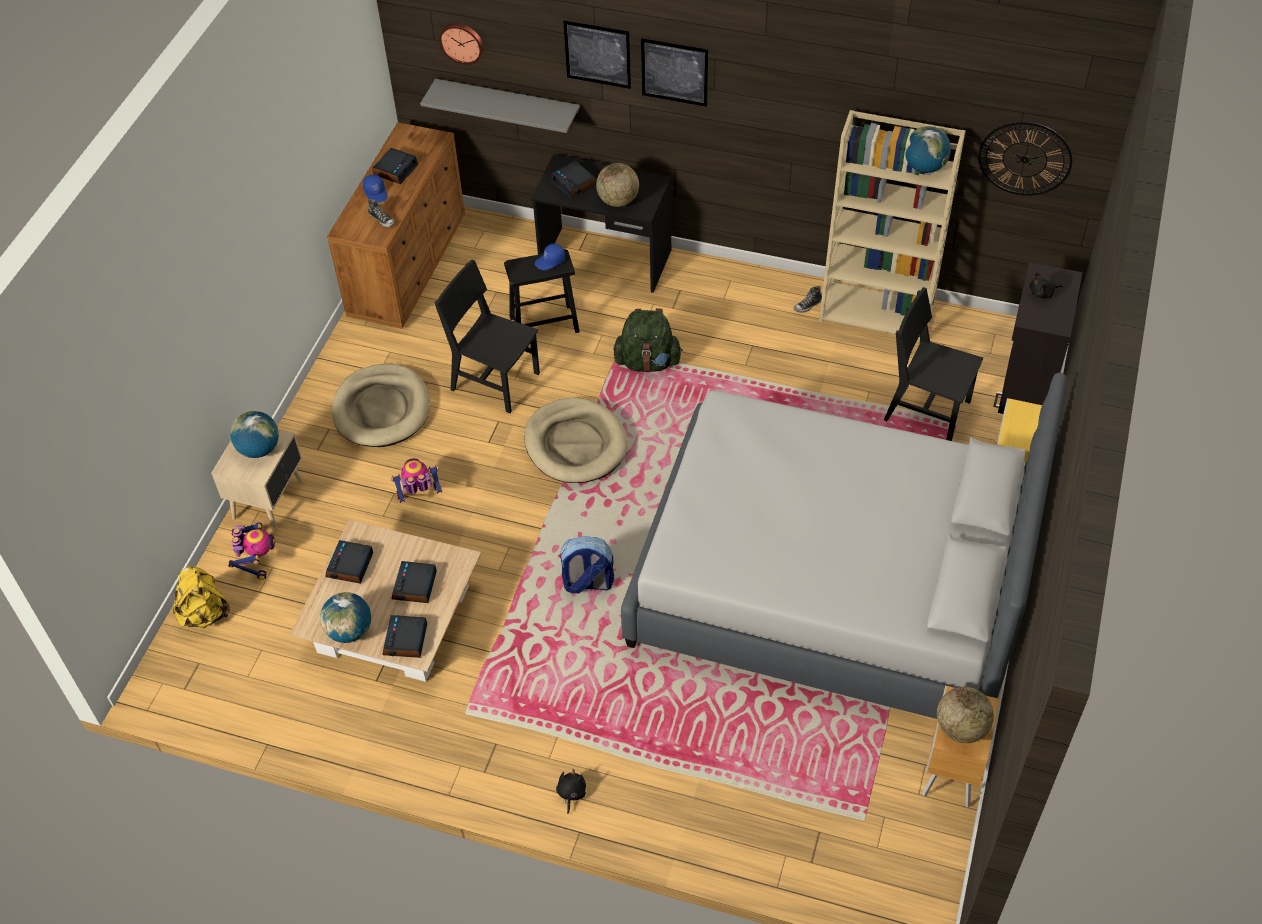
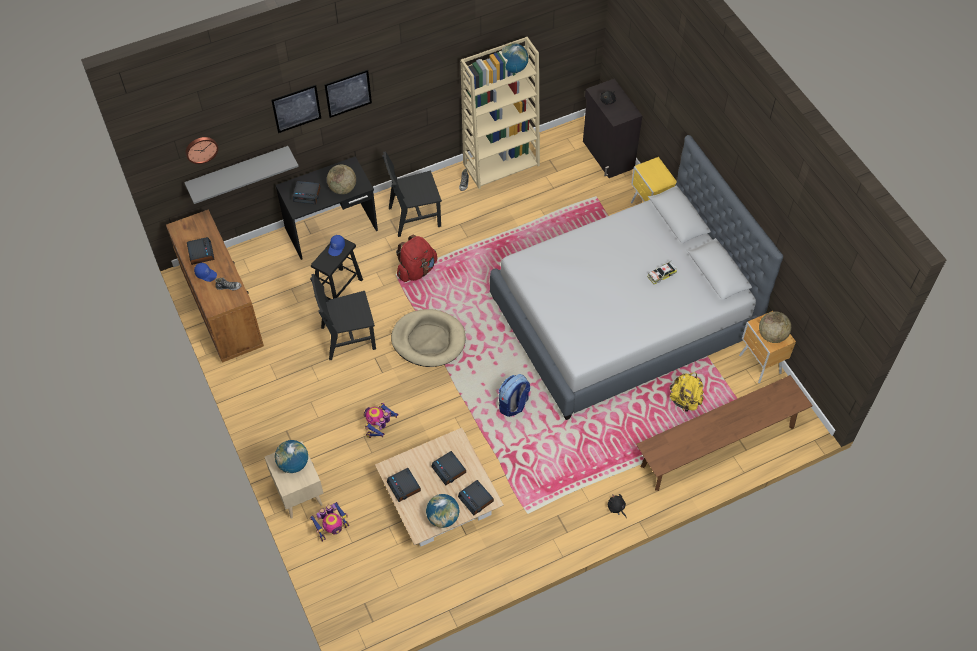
camera: 45 degrees left, 5 degrees up
yellow backpack [173,566,230,628] -> yellow backpack moved to [670,372,704,412]
toy robot [228,522,275,580] -> toy robot turned 105 degrees clockwise [310,502,349,542]
beige dog bed [332,364,430,447] -> none
green backpack [613,308,683,373] -> red backpack [396,235,437,282]
black chair [884,287,983,441] -> black chair moved to [382,151,442,237]
wall clock [978,122,1072,196] -> none
none -> brown bench [636,375,813,491]
none -> toy car [647,261,677,284]

